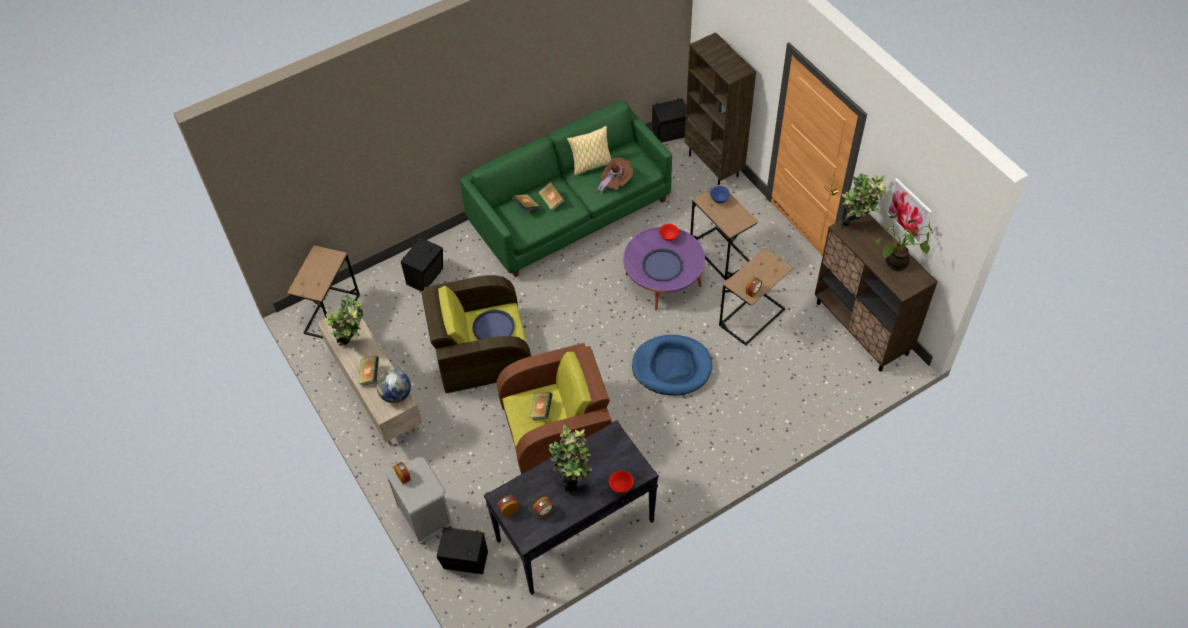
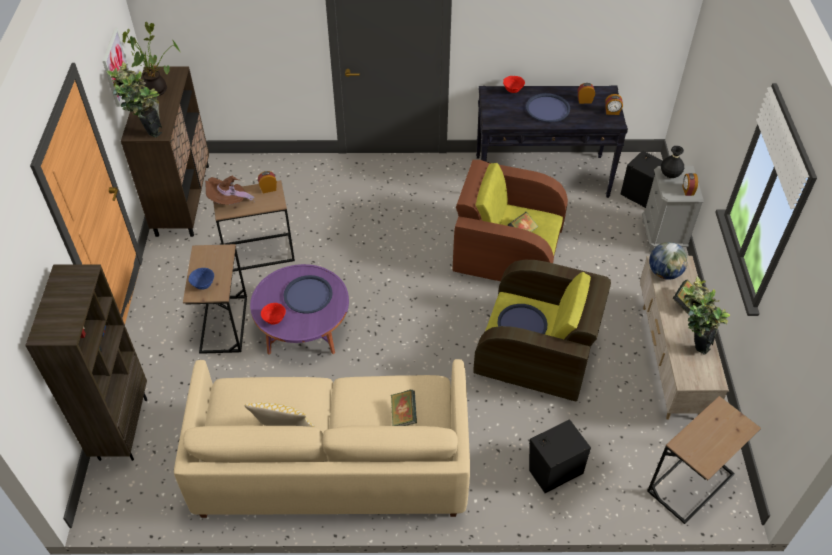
camera: 150 degrees left, 5 degrees down
green sofa [460,100,672,277] -> beige sofa [174,359,470,518]
book [538,182,565,211] -> none
potted plant [549,425,592,496] -> blue tray [526,93,570,122]
brown hat [597,157,633,193] -> brown hat moved to [205,175,255,205]
blue dog bed [632,335,712,396] -> none
black speaker [652,98,686,142] -> none
none -> black vase [661,146,684,178]

